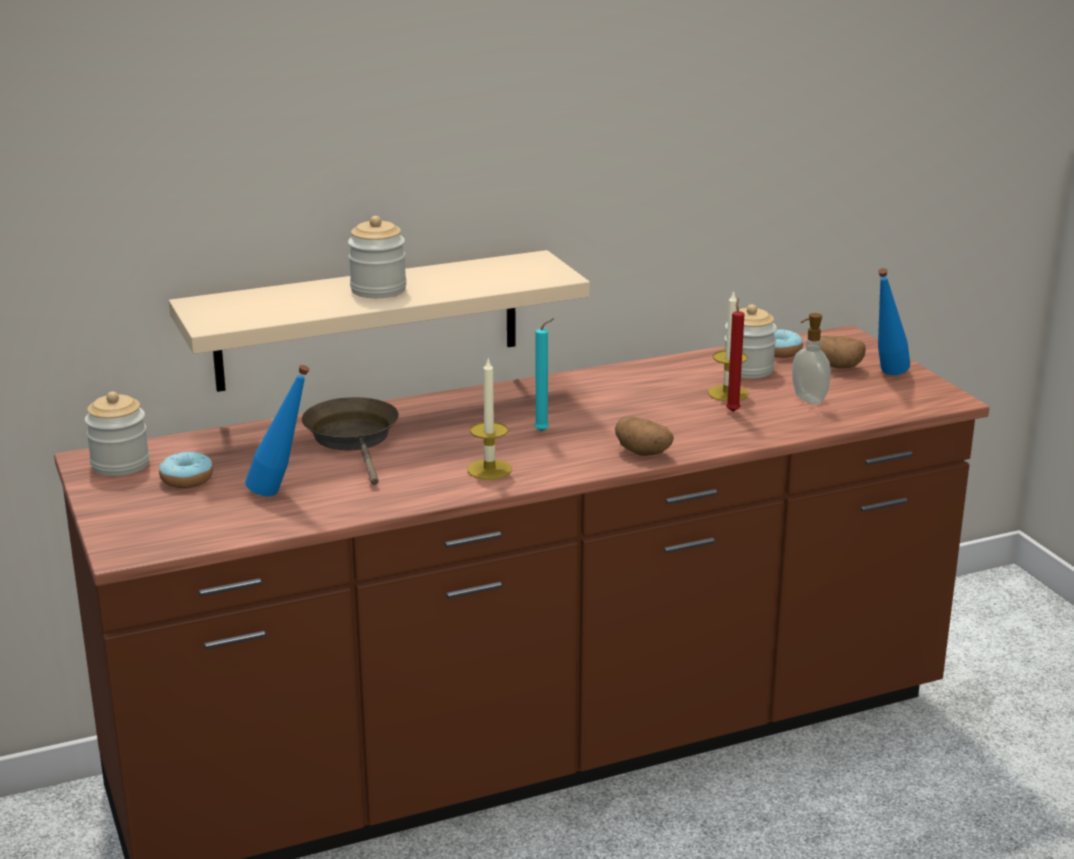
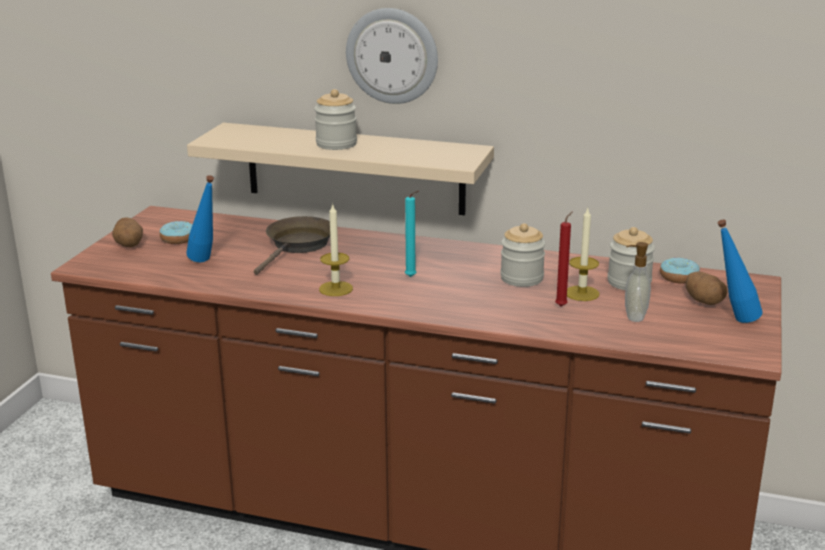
camera: 40 degrees right, 0 degrees up
jar [85,391,150,476] -> jar moved to [500,223,546,287]
potato [615,416,674,456] -> potato moved to [112,218,143,248]
none -> wall clock [346,8,438,104]

